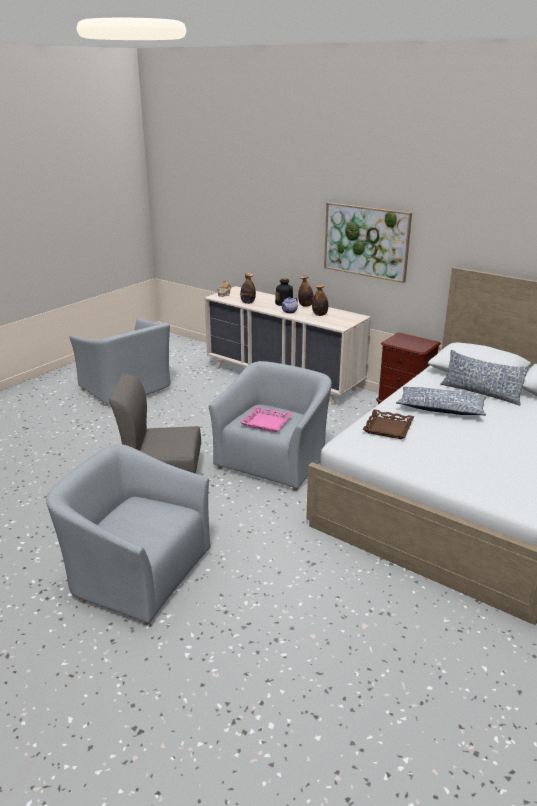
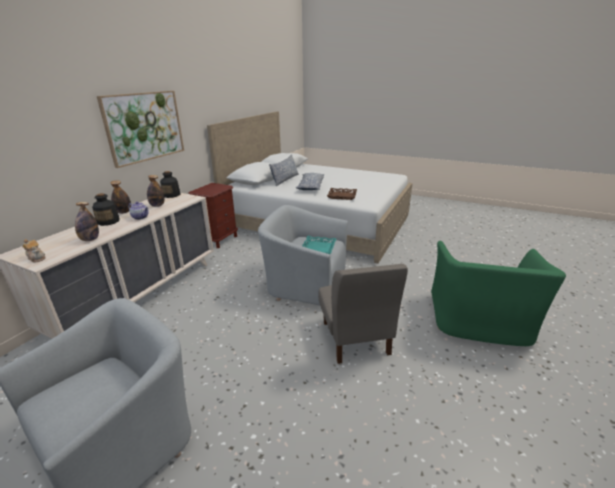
camera: 100 degrees left, 0 degrees up
grey armchair [46,444,210,625] -> green armchair [431,241,566,346]
pink tray [240,406,292,432] -> turquoise tray [302,236,336,254]
none -> bottle [160,171,181,198]

